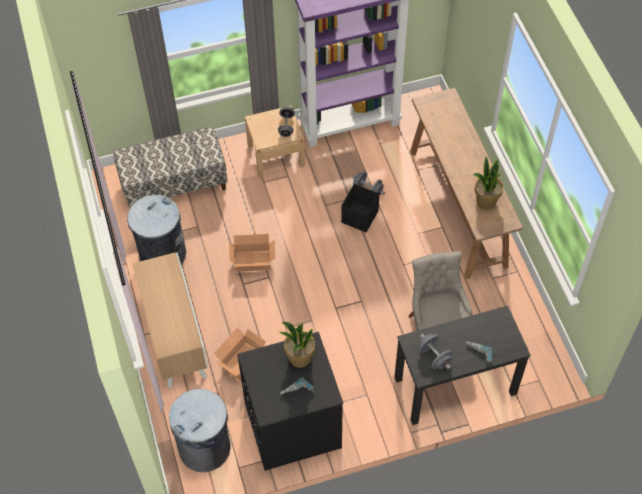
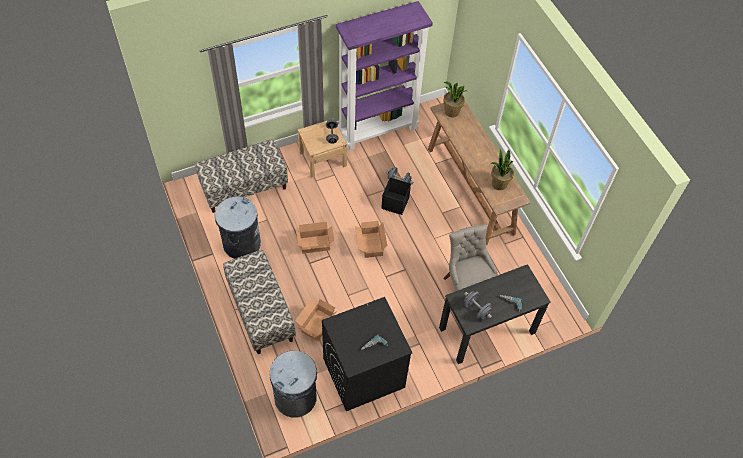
camera: 10 degrees left, 0 degrees up
cabinet [132,252,208,388] -> bench [223,250,296,354]
potted plant [279,322,315,368] -> potted plant moved to [443,82,467,117]
none -> cardboard box [355,221,387,258]

